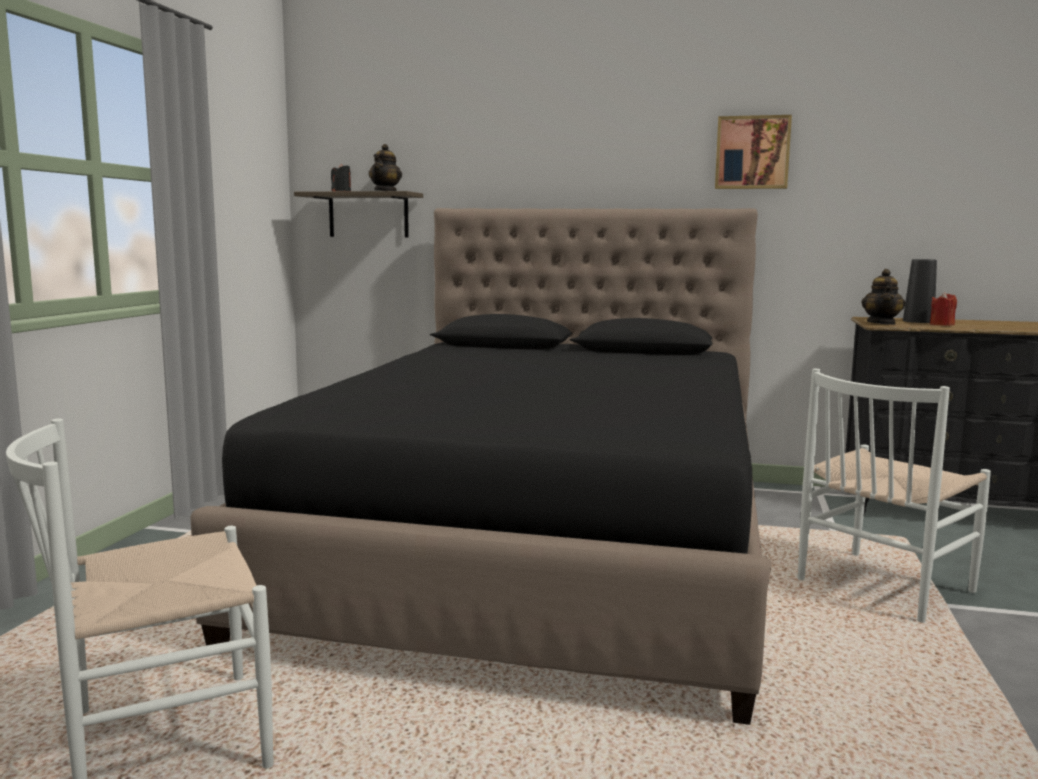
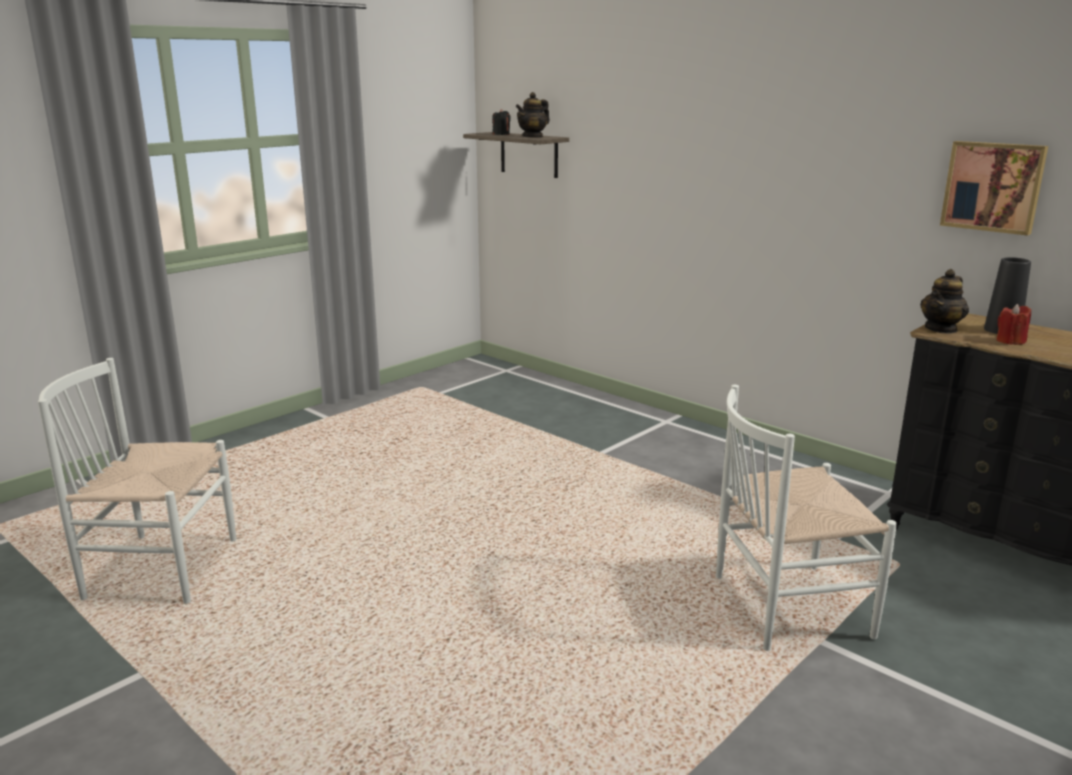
camera: 30 degrees right, 10 degrees up
black bed [191,208,771,725] -> none
picture [715,115,792,189] -> picture moved to [940,141,1048,236]

